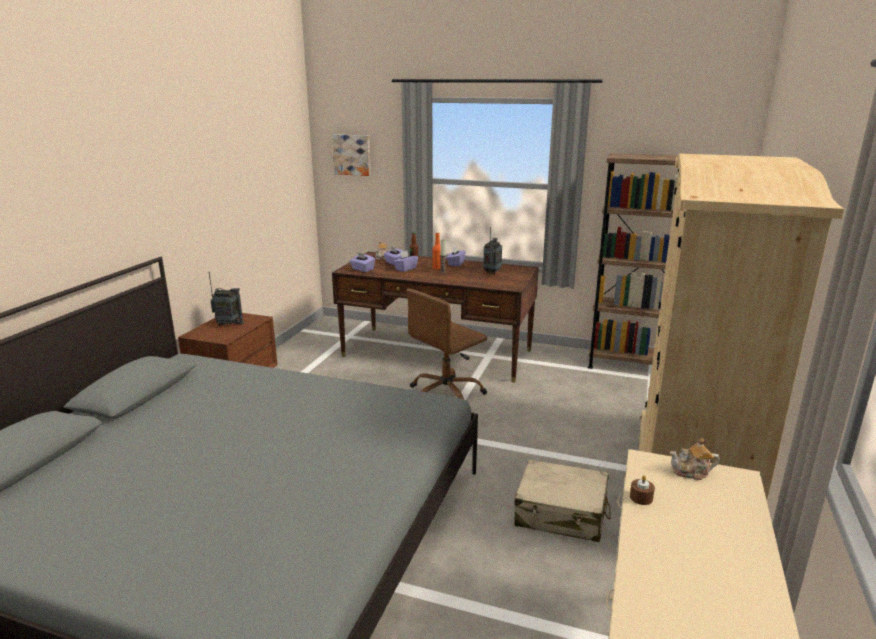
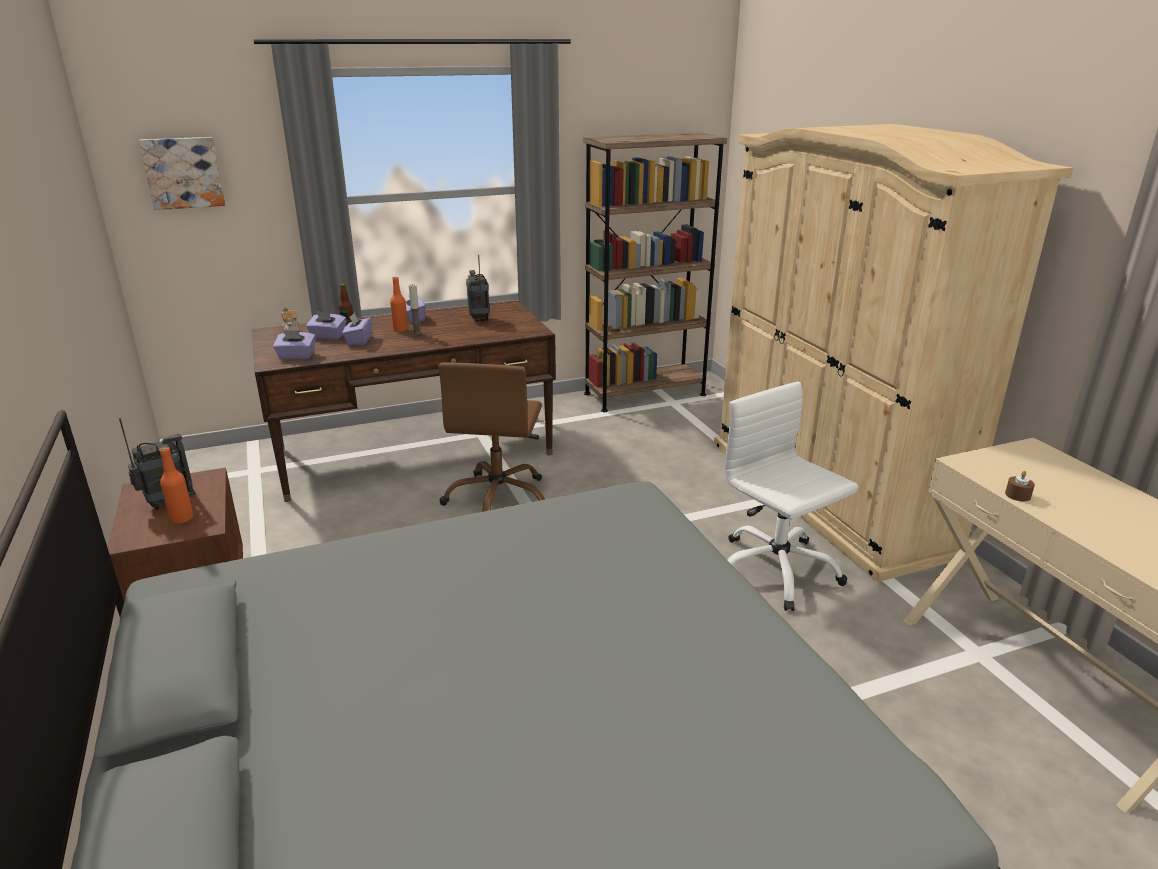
camera: 40 degrees left, 5 degrees up
beige suitcase [514,460,611,542] -> white office chair [725,381,858,611]
teapot [670,438,720,480] -> none
none -> orange bottle [159,447,194,524]

